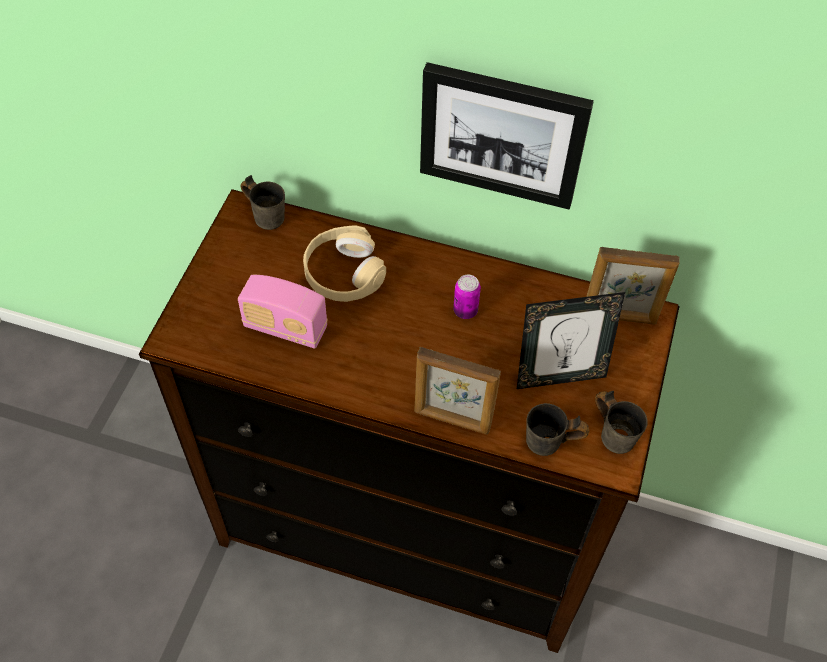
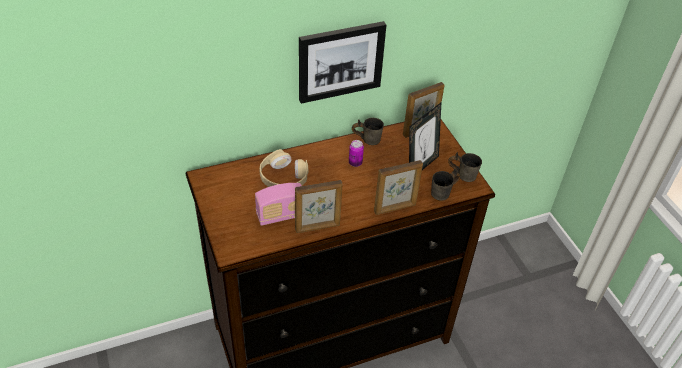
camera: 40 degrees left, 10 degrees down
grey mug [241,175,285,230] -> grey mug moved to [352,118,384,145]
none -> picture frame [295,180,343,233]

